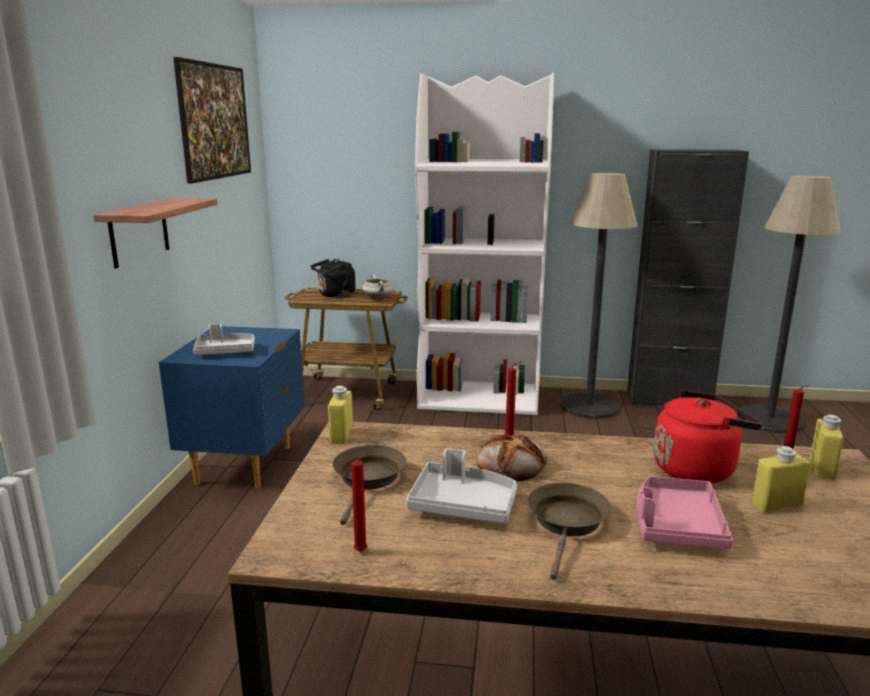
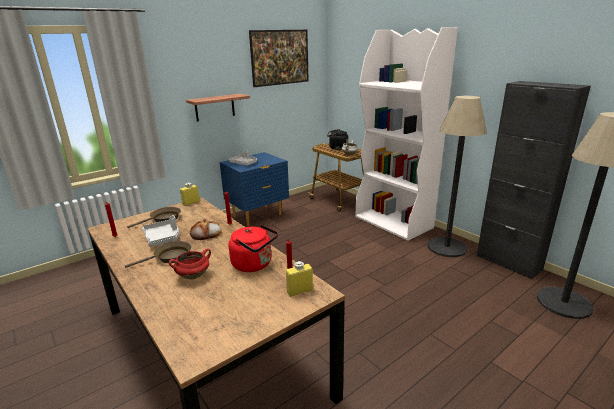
camera: 45 degrees right, 5 degrees up
pink tray [637,476,733,549] -> red cooking pot [169,248,211,280]
yellow bottle [751,446,811,513] -> none

